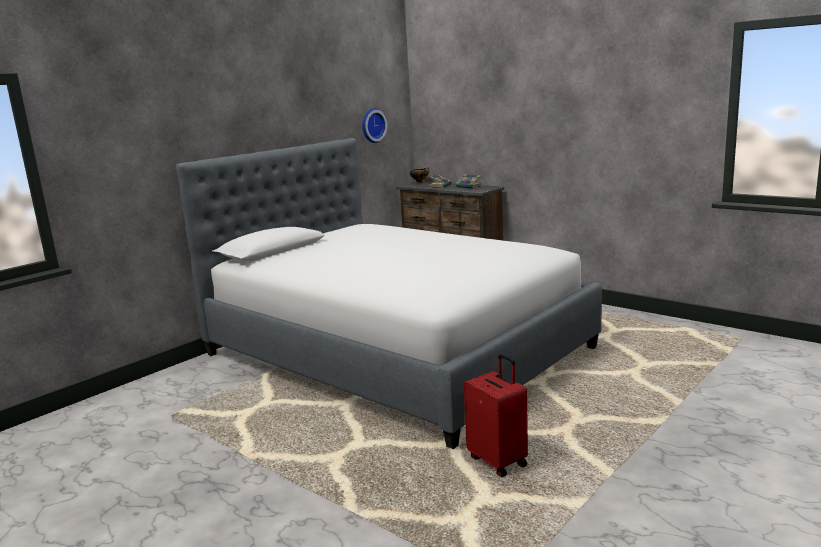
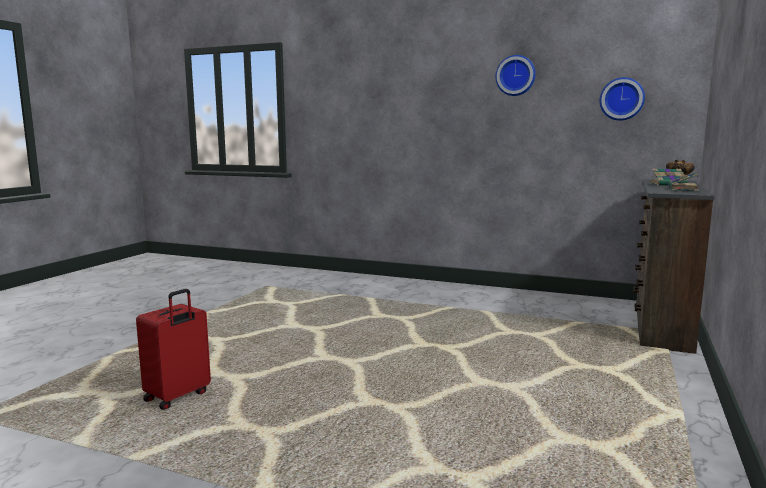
camera: 70 degrees right, 5 degrees down
bed [176,138,602,449] -> none
none -> wall clock [496,55,536,96]

